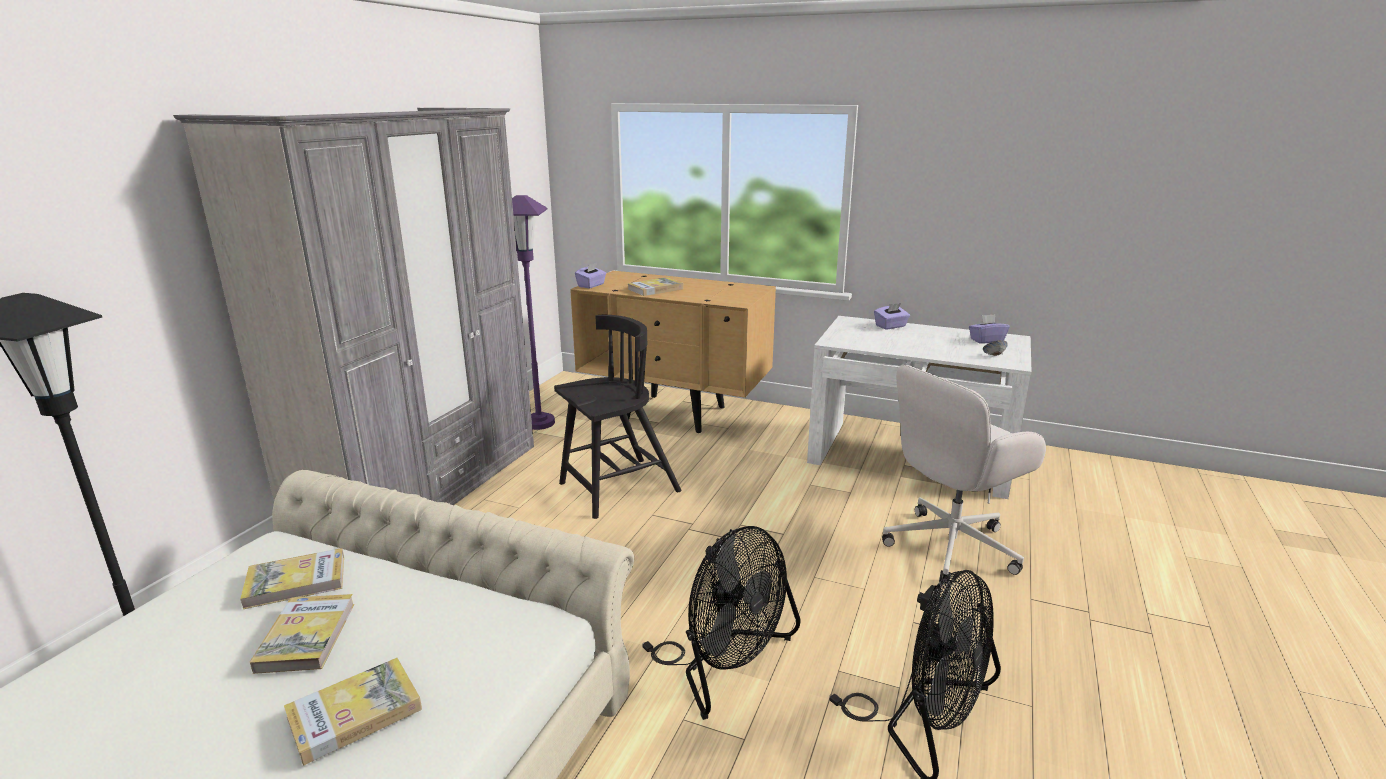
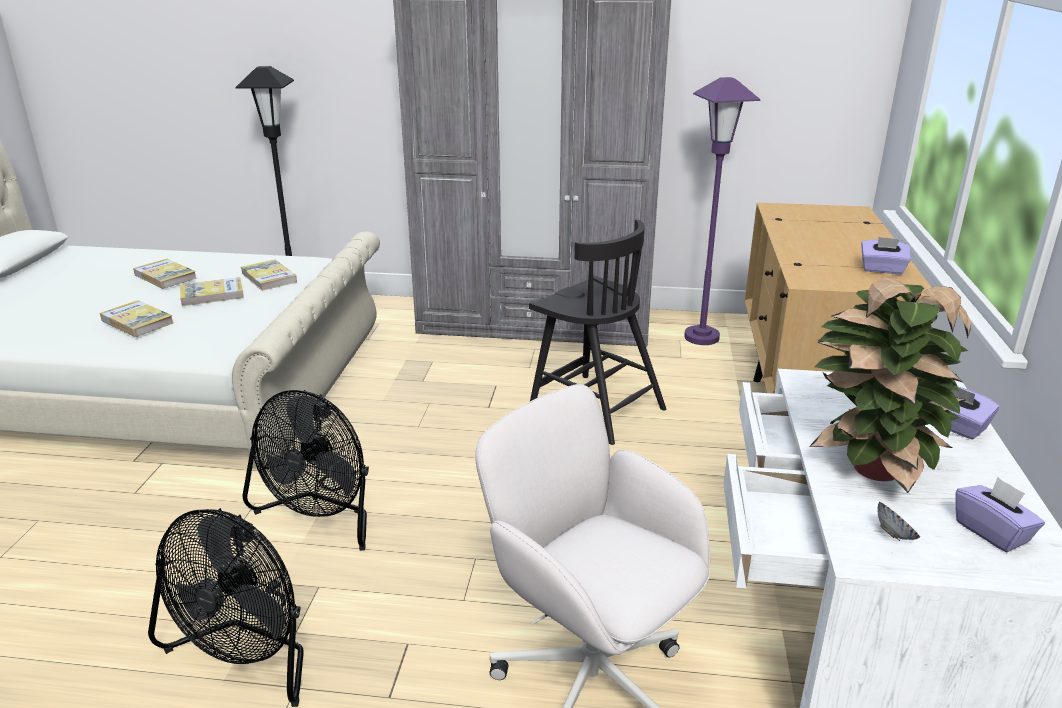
camera: 75 degrees right, 5 degrees up
purple tissue box [575,263,606,289] -> purple tissue box moved to [861,237,911,274]
book [627,277,683,296] -> book moved to [133,259,197,289]
none -> potted plant [809,277,971,493]

